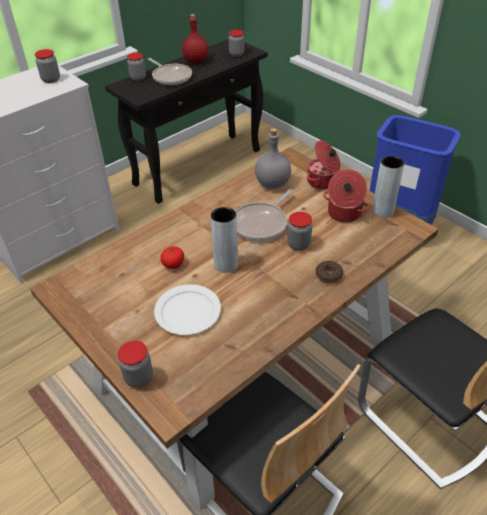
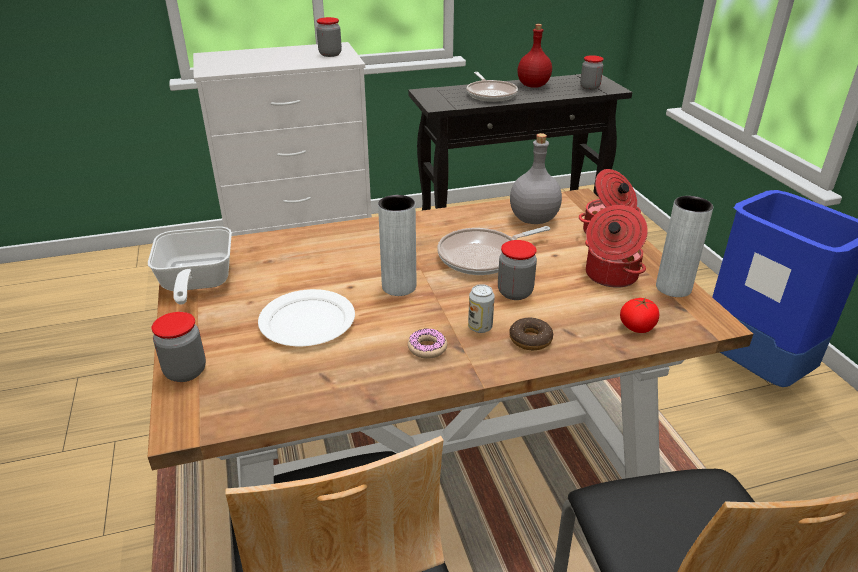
camera: 25 degrees right, 10 degrees down
jar [127,53,146,81] -> none
tomato [160,246,184,269] -> tomato moved to [620,298,660,333]
none -> frying pan [148,227,232,305]
none -> donut [408,328,447,359]
none -> can [468,284,495,333]

